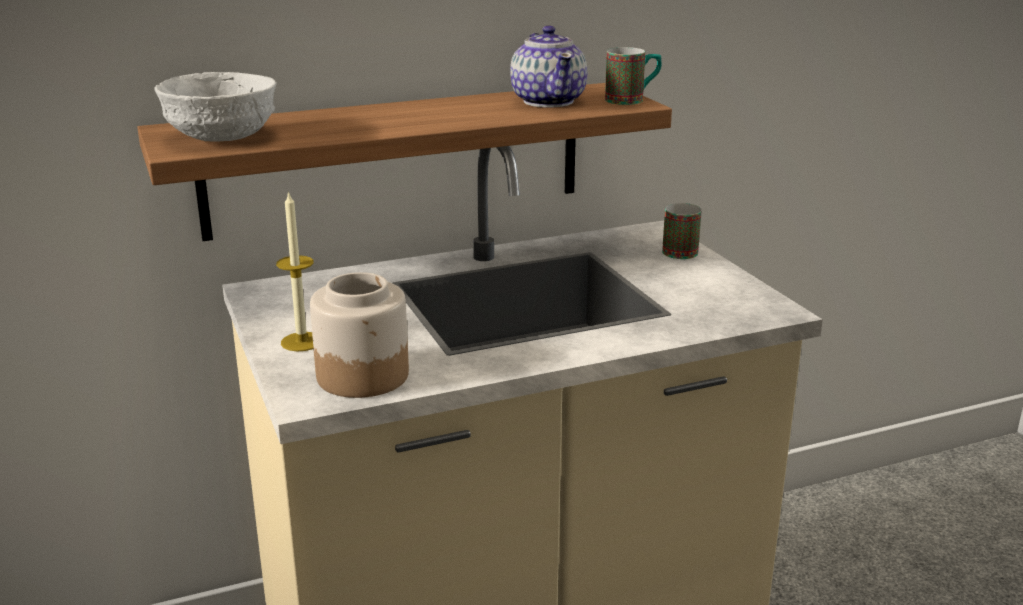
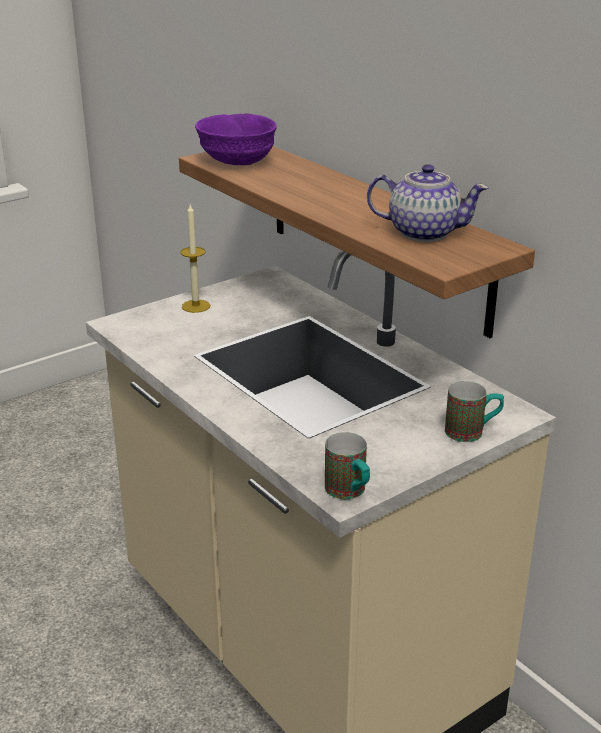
camera: 75 degrees right, 5 degrees up
white bowl [155,72,277,142] -> purple bowl [195,113,277,165]
jar [310,272,409,398] -> none
teapot [510,26,587,108] -> teapot turned 135 degrees counterclockwise [367,164,489,242]
mug [605,47,661,105] -> mug moved to [325,432,370,499]

